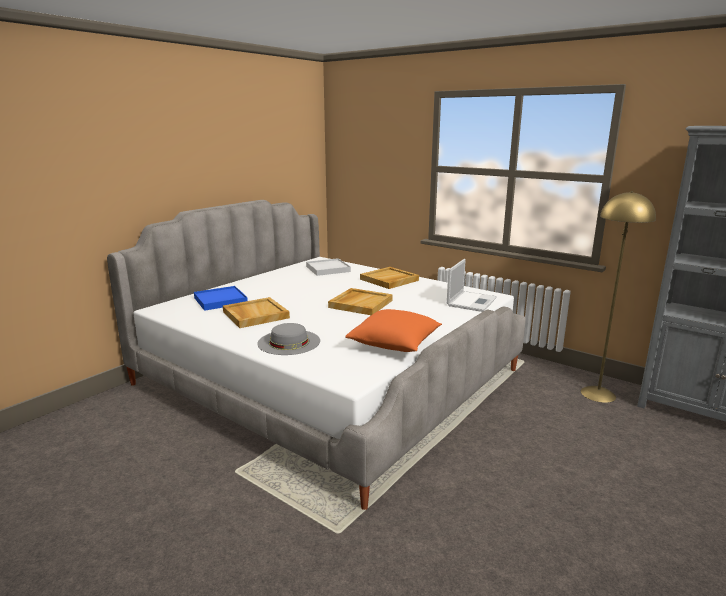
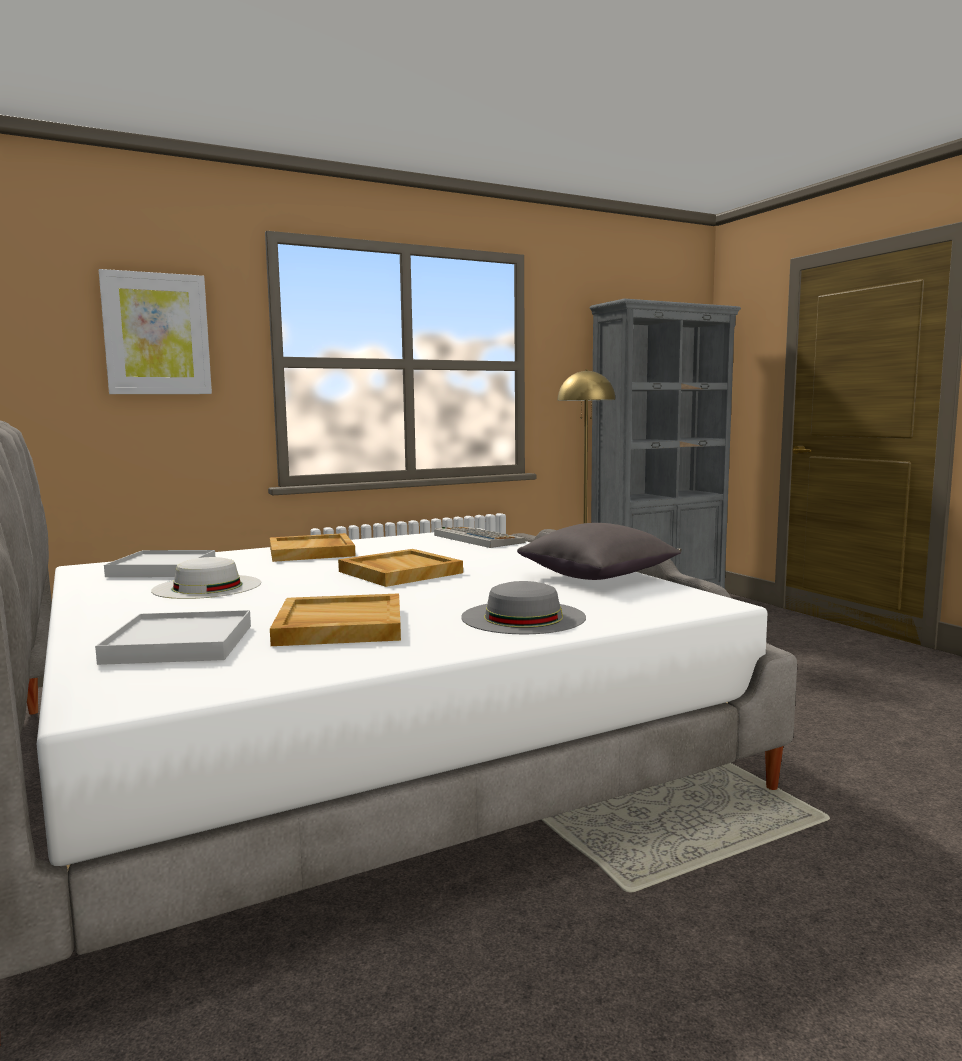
camera: 65 degrees left, 10 degrees down
blue tray [194,286,248,311] -> white tray [95,610,251,665]
orange pillow [345,309,442,352] -> grey pillow [517,523,681,580]
laptop [447,259,497,312] -> keyboard [434,527,526,548]
none -> picture [99,269,212,394]
none -> white hat [151,557,261,599]

